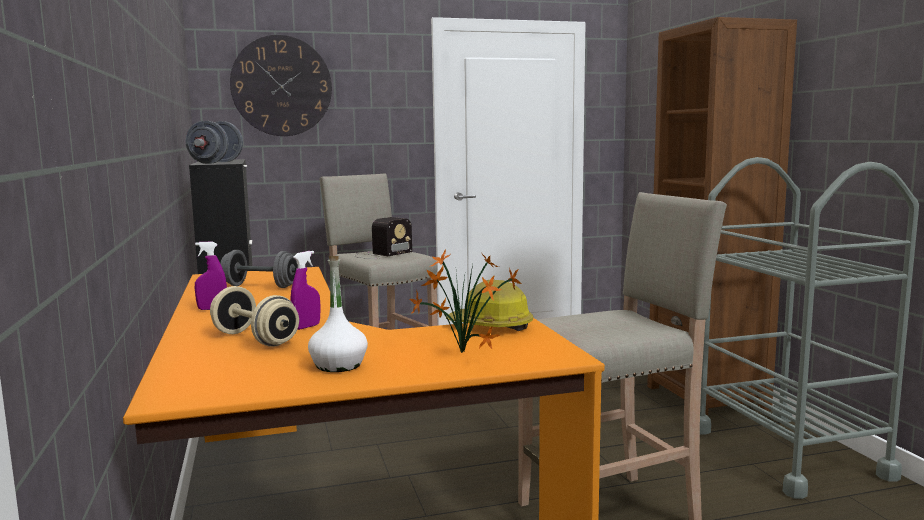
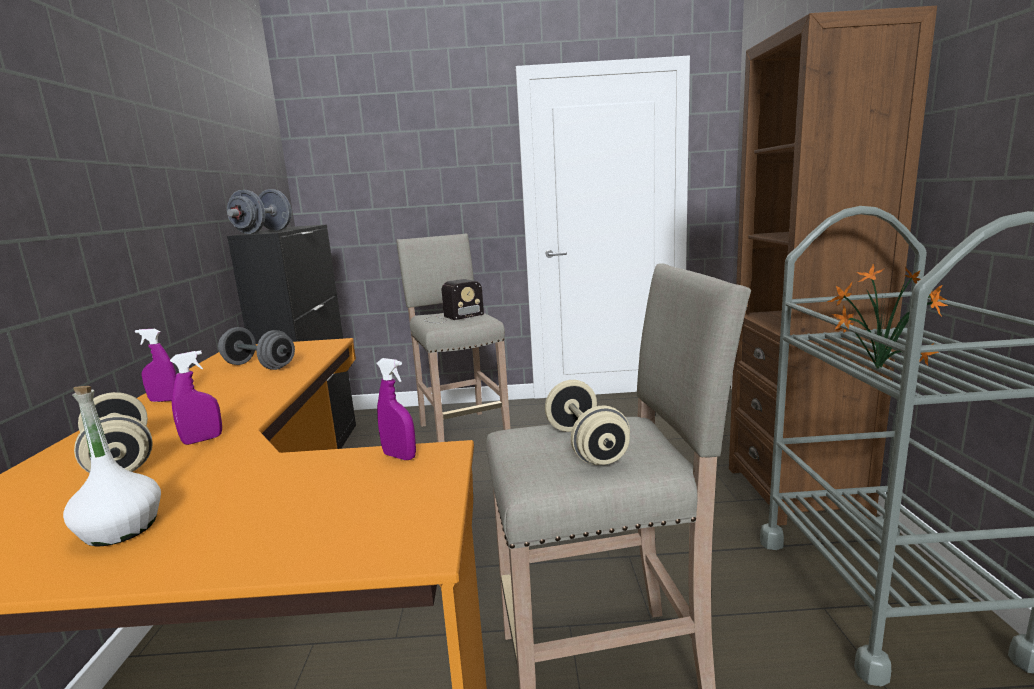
camera: 15 degrees right, 5 degrees up
wall clock [230,35,332,136] -> none
potted plant [410,249,522,354] -> potted plant moved to [827,264,948,369]
hard hat [446,280,533,331] -> purple spray bottle [377,358,416,460]
none -> beige dumbbell [545,380,630,465]

